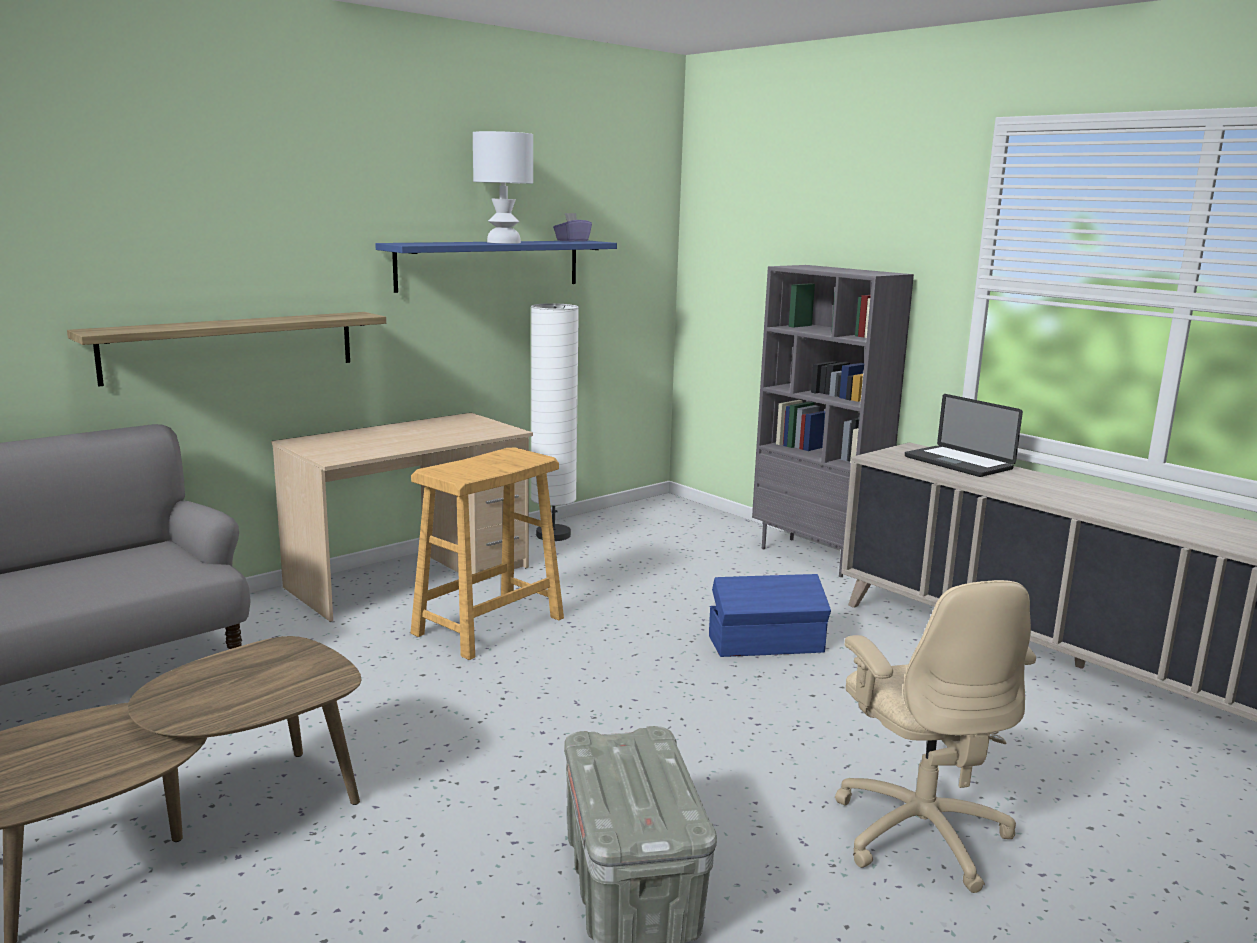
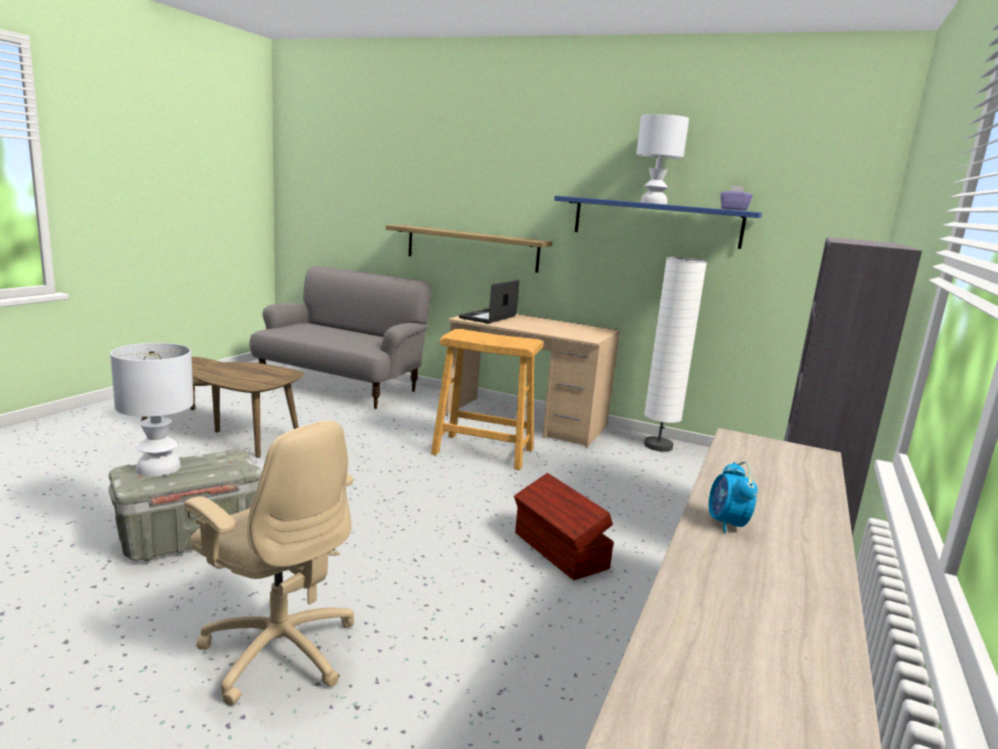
camera: 65 degrees right, 0 degrees up
blue storage box [709,574,831,657] -> brown storage box [514,473,614,580]
beige office chair [835,580,1036,893] -> beige office chair turned 105 degrees counterclockwise [184,421,354,706]
laptop [905,394,1023,477] -> laptop moved to [459,280,520,324]
none -> white table lamp [110,343,194,476]
none -> alarm clock [709,461,758,533]

